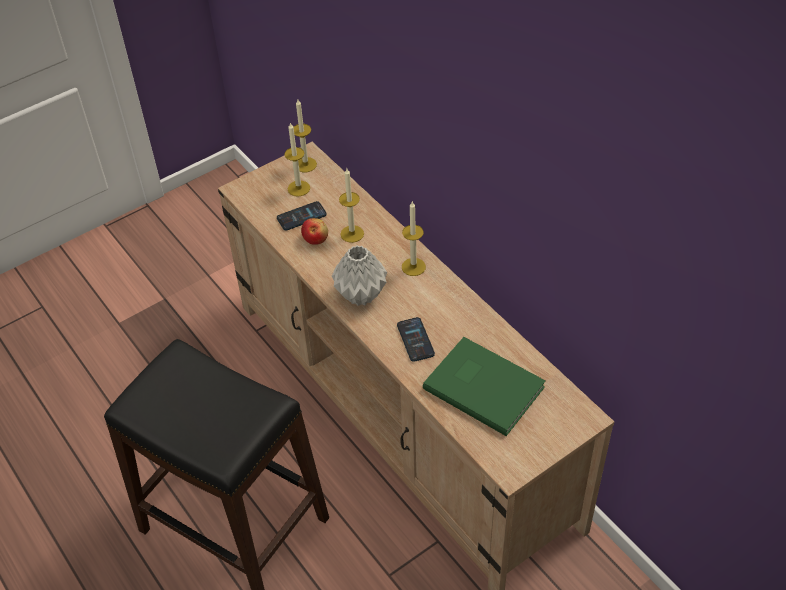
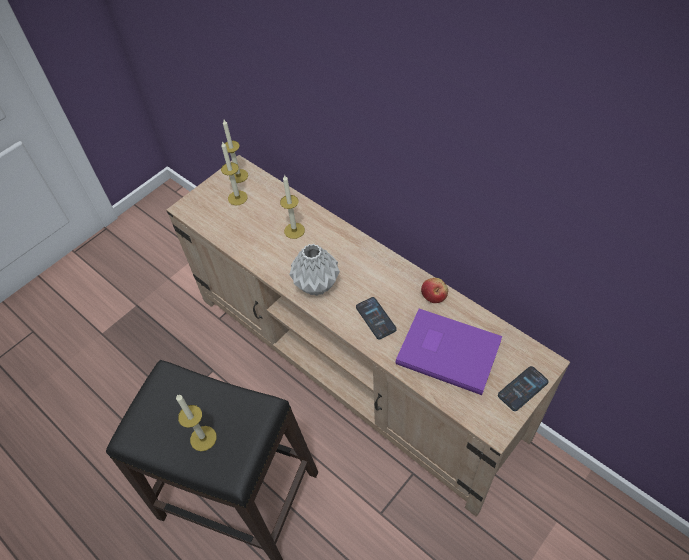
camera: 10 degrees left, 5 degrees up
phone [277,201,327,230] -> phone moved to [498,366,549,411]
apple [301,218,328,245] -> apple moved to [421,278,448,303]
candle [402,202,426,276] -> candle moved to [176,395,217,451]
green book [423,337,546,436] -> purple book [395,309,502,395]

